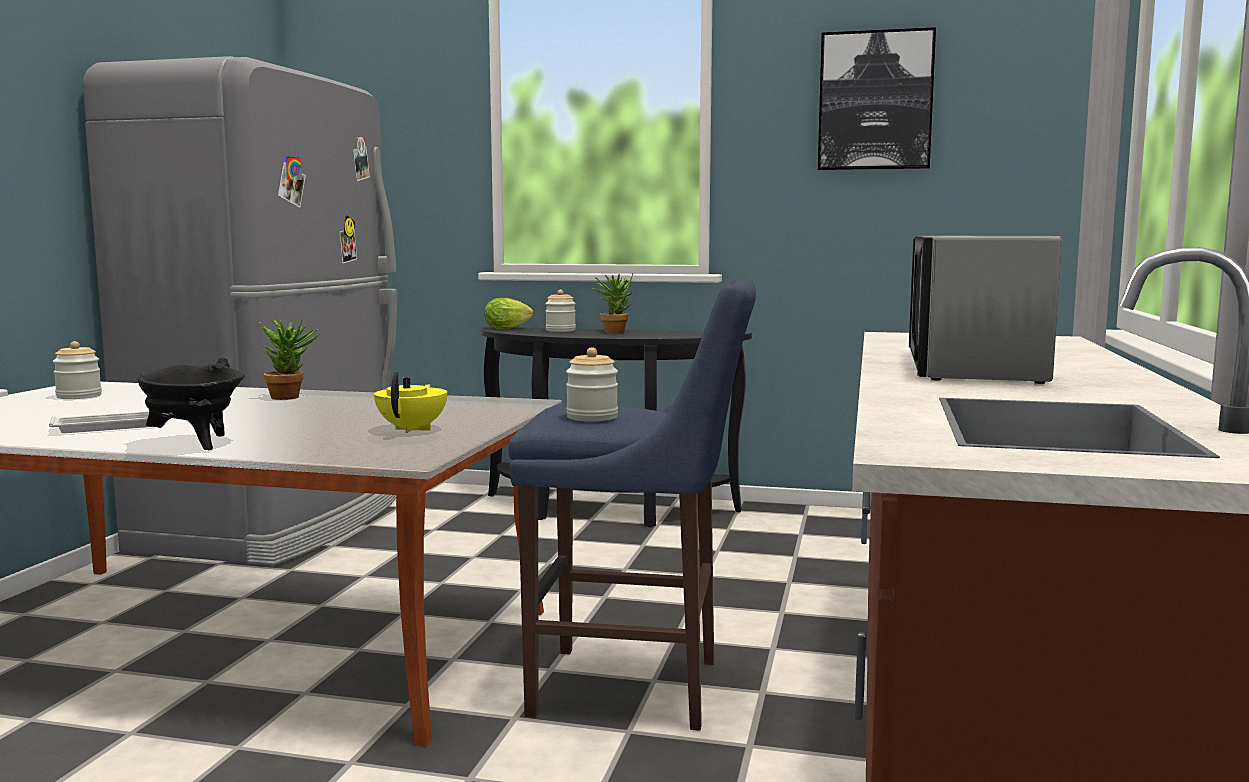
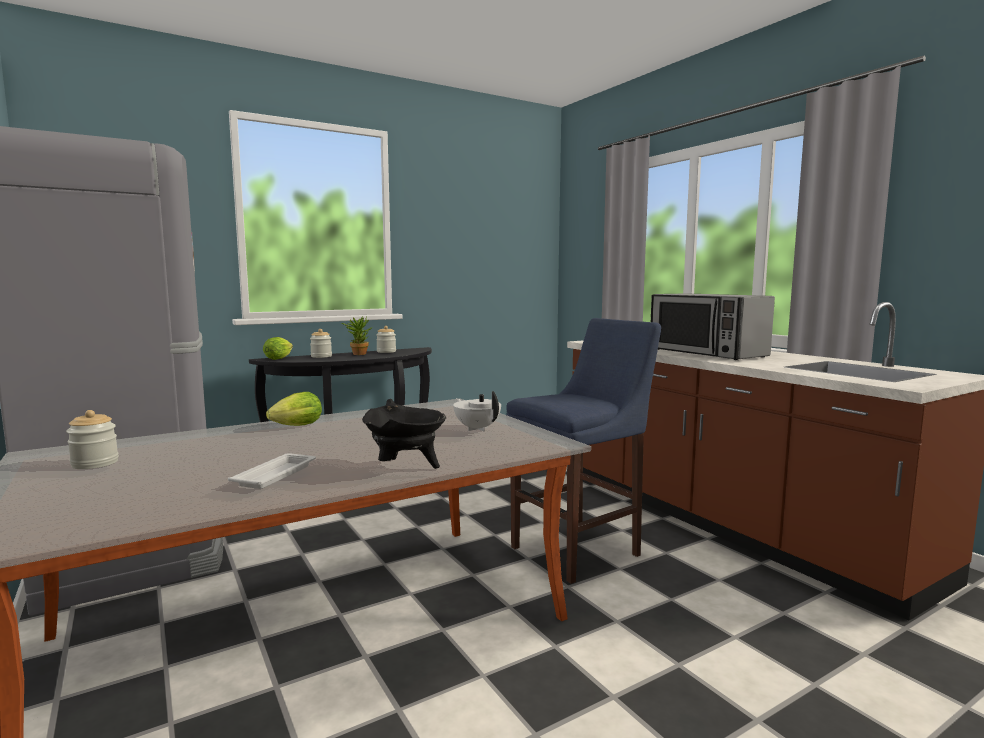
camera: 45 degrees left, 0 degrees up
potted plant [259,320,320,400] -> lettuce [266,392,322,426]
yellow teapot [374,372,447,433] -> white teapot [453,391,501,431]
jar [566,347,618,421] -> jar moved to [376,326,396,353]
picture [818,27,936,170] -> none

